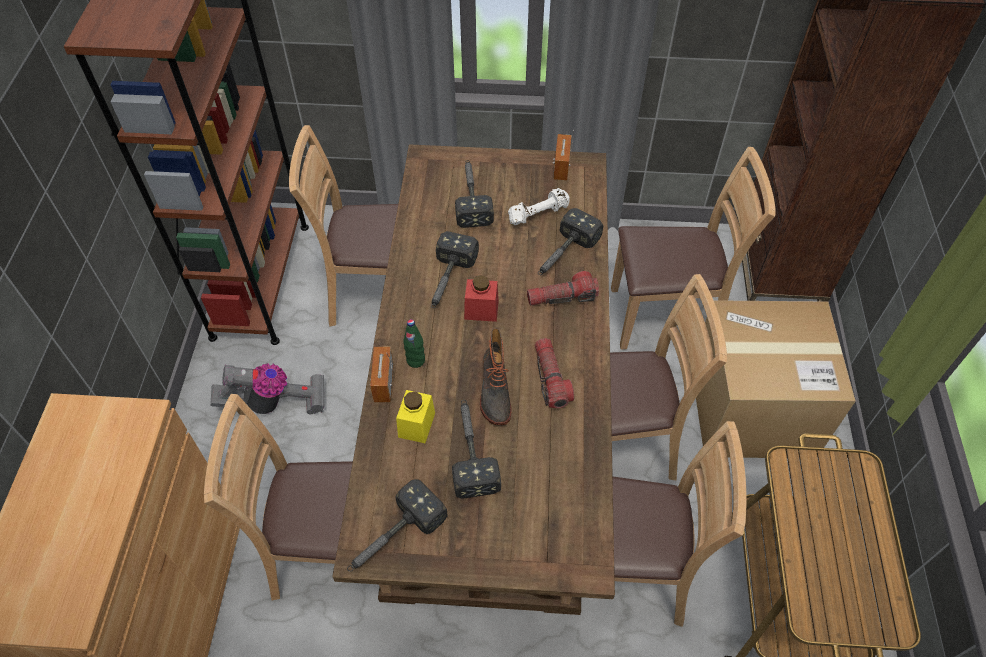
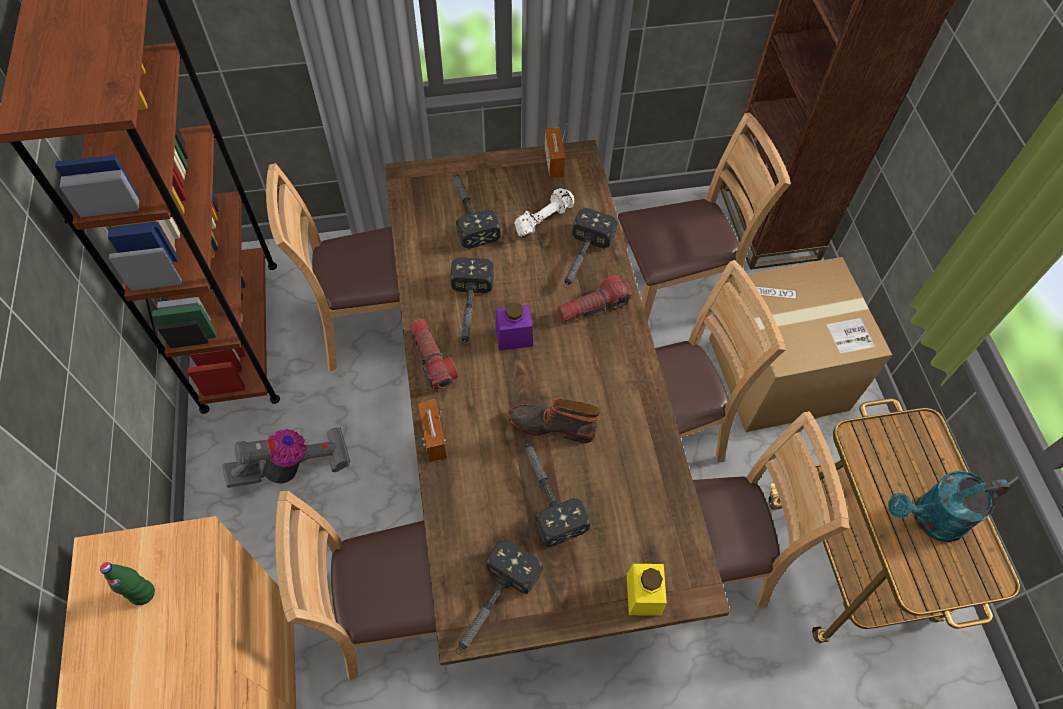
camera: 15 degrees left, 5 degrees up
yellow jar [396,390,435,443] -> yellow jar moved to [627,564,667,616]
green bottle [403,319,425,368] -> green bottle moved to [100,562,155,605]
red jar [464,275,499,322] -> purple jar [495,302,533,351]
boot [480,328,512,425] -> boot turned 120 degrees clockwise [508,396,600,443]
flashlight [535,338,574,408] -> flashlight moved to [409,319,458,389]
none -> turquoise watering can [888,471,1010,542]

